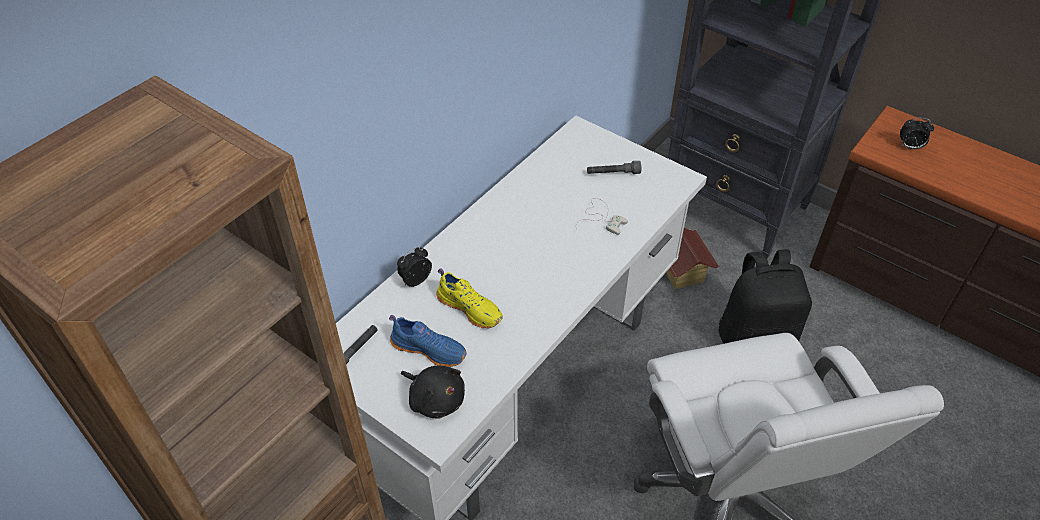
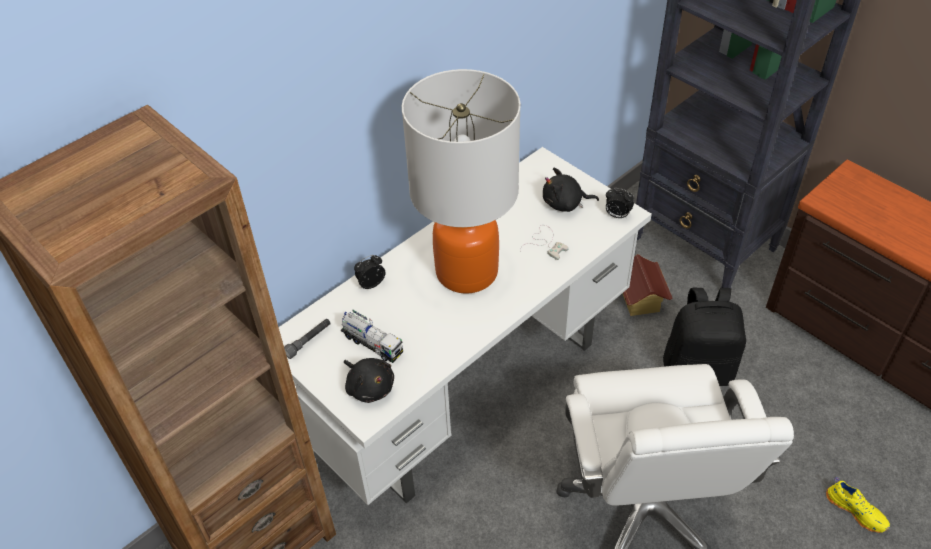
camera: 10 degrees right, 0 degrees up
blue shoe [389,315,467,367] -> toy truck [341,309,403,363]
yellow shoe [436,268,503,328] -> yellow shoe moved to [826,477,890,533]
grey flashlight [587,161,642,174] -> black plush toy [543,168,599,212]
alarm clock [900,118,934,149] -> alarm clock moved to [606,188,634,219]
none -> table lamp [402,69,521,294]

